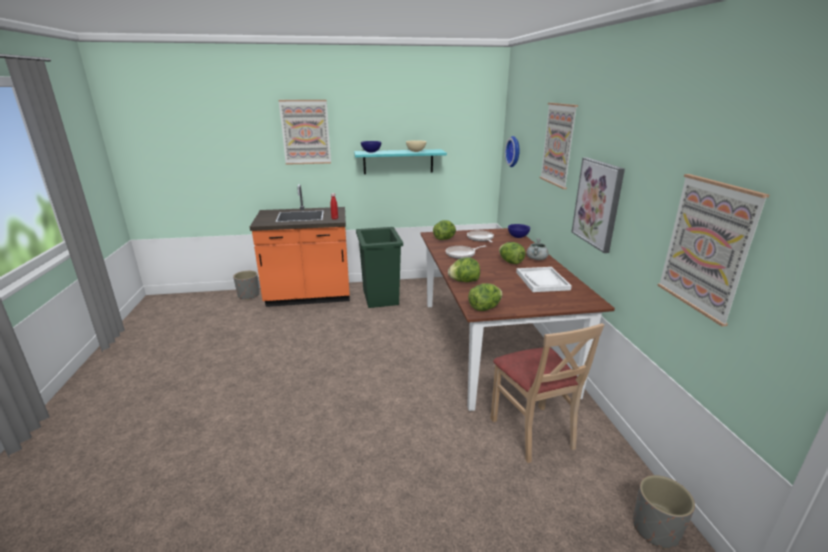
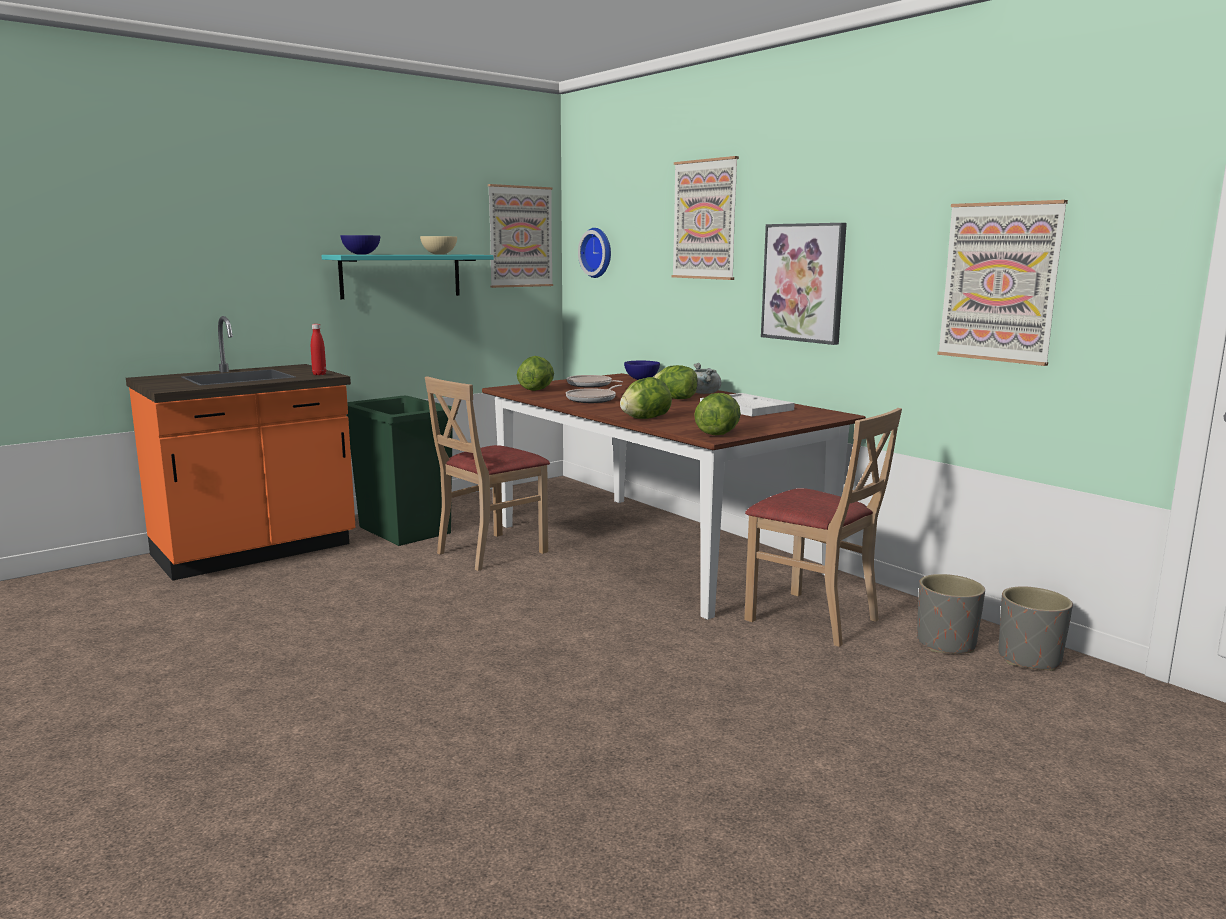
camera: 30 degrees left, 10 degrees down
grey planter [233,271,259,300] -> grey planter moved to [917,574,985,654]
picture [279,100,331,165] -> picture moved to [488,184,553,288]
none -> beige chair [425,376,550,571]

